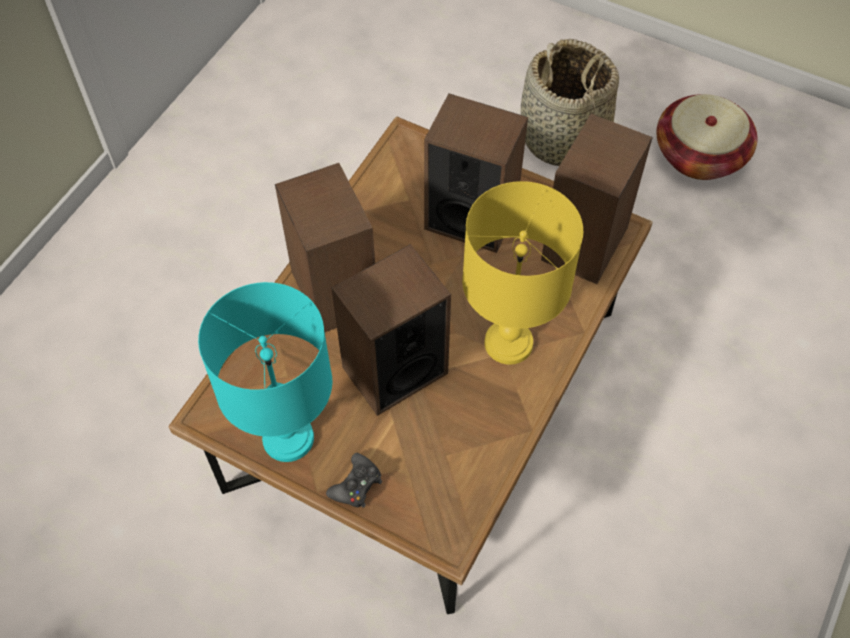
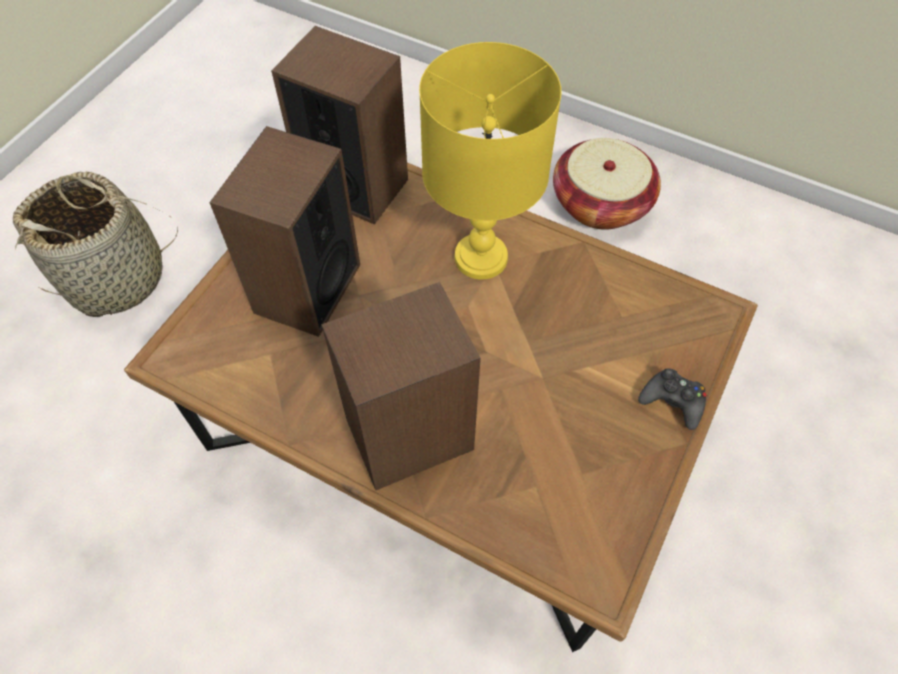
camera: 90 degrees left, 0 degrees up
turquoise table lamp [198,282,332,462] -> none
speaker [331,244,451,416] -> none
basket [656,94,758,180] -> basket moved to [553,138,661,230]

